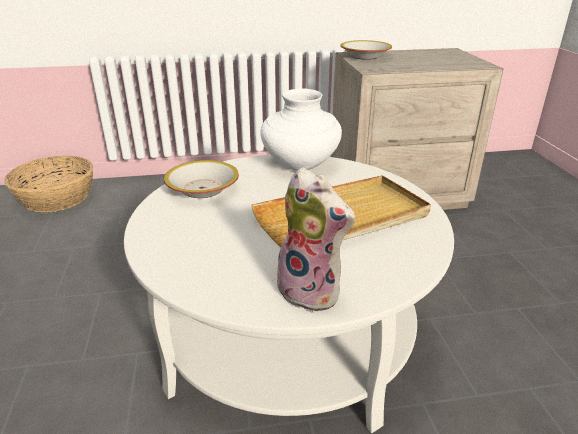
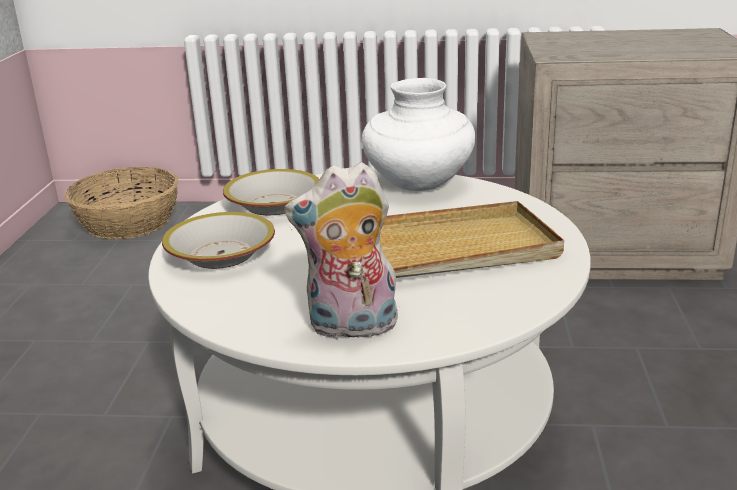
camera: 15 degrees right, 5 degrees down
plush toy [277,168,355,313] -> plush toy turned 120 degrees clockwise [284,162,400,339]
bowl [340,40,392,60] -> bowl moved to [162,212,275,269]

